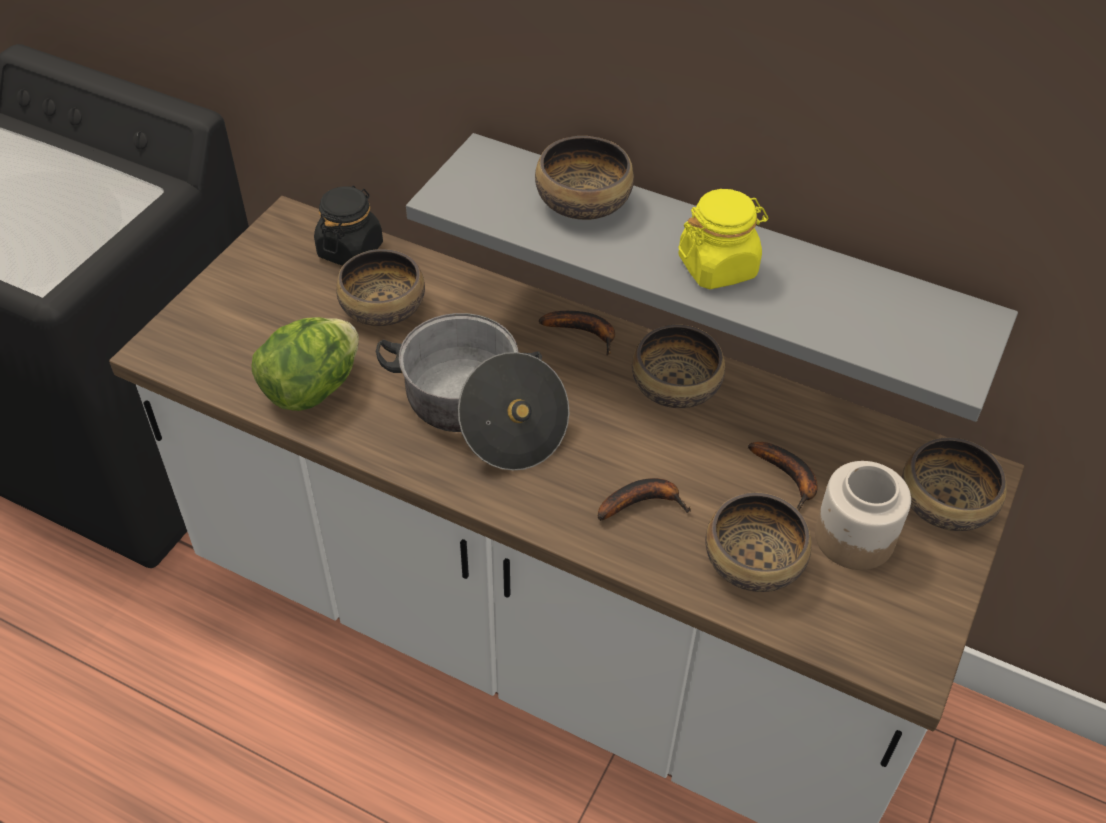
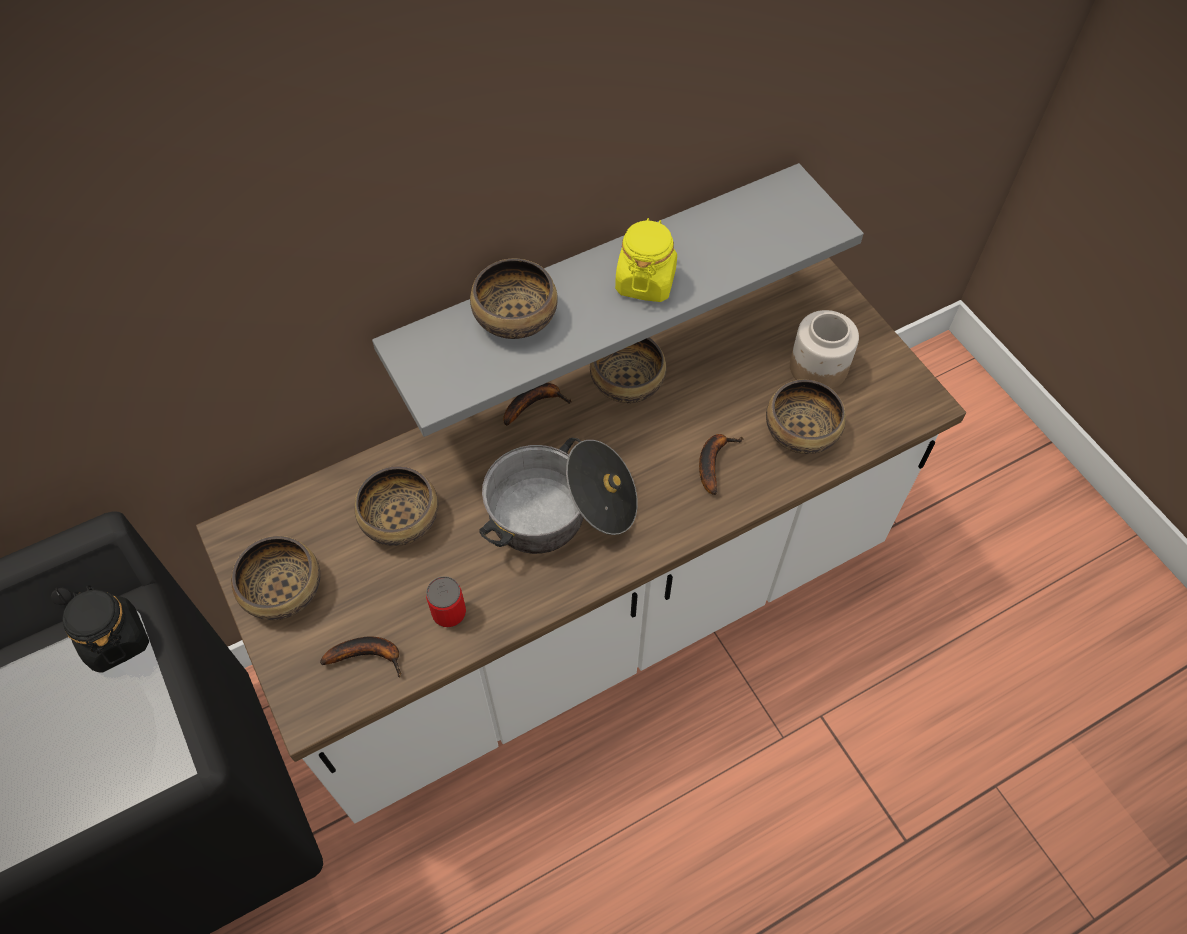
camera: 55 degrees left, 10 degrees up
lettuce [252,317,359,411] -> can [426,576,466,627]
black jar [314,186,383,265] -> black jar moved to [62,585,149,673]
banana [748,442,818,511] -> banana moved to [320,636,402,678]
bowl [902,437,1006,531] -> bowl moved to [231,536,320,620]

